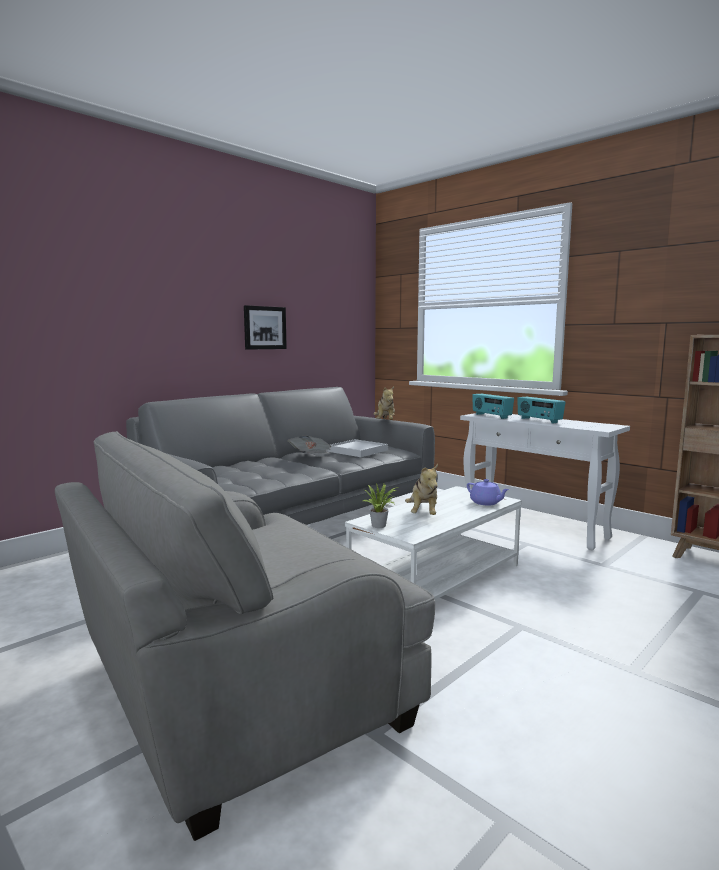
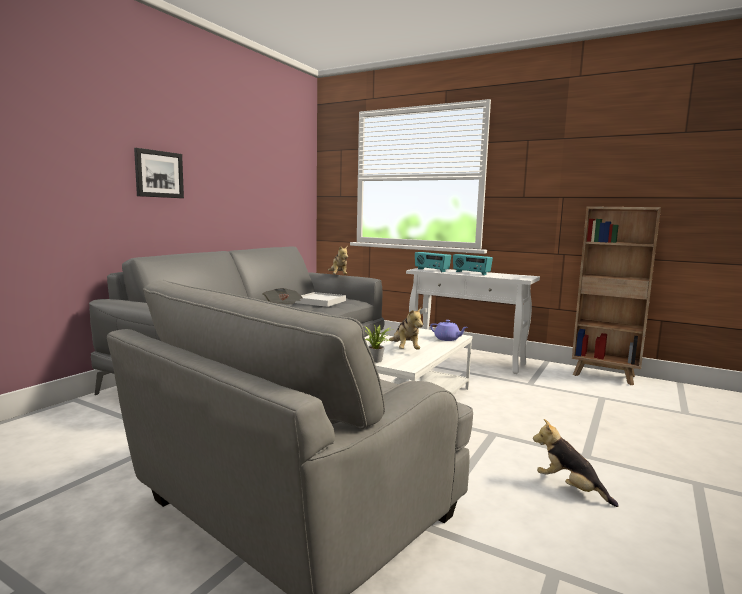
camera: 15 degrees left, 0 degrees up
picture [244,305,287,350] -> picture moved to [134,148,184,198]
none -> plush toy [533,419,619,507]

